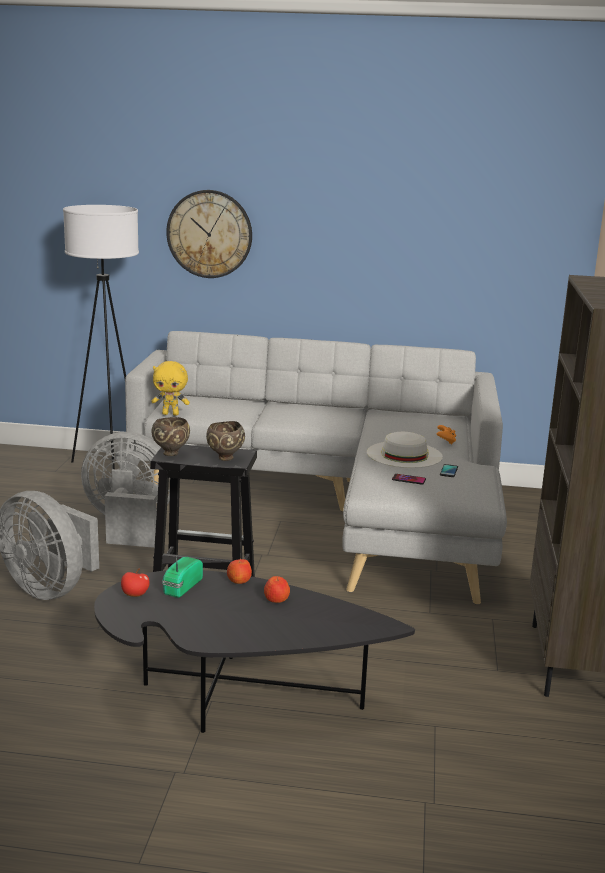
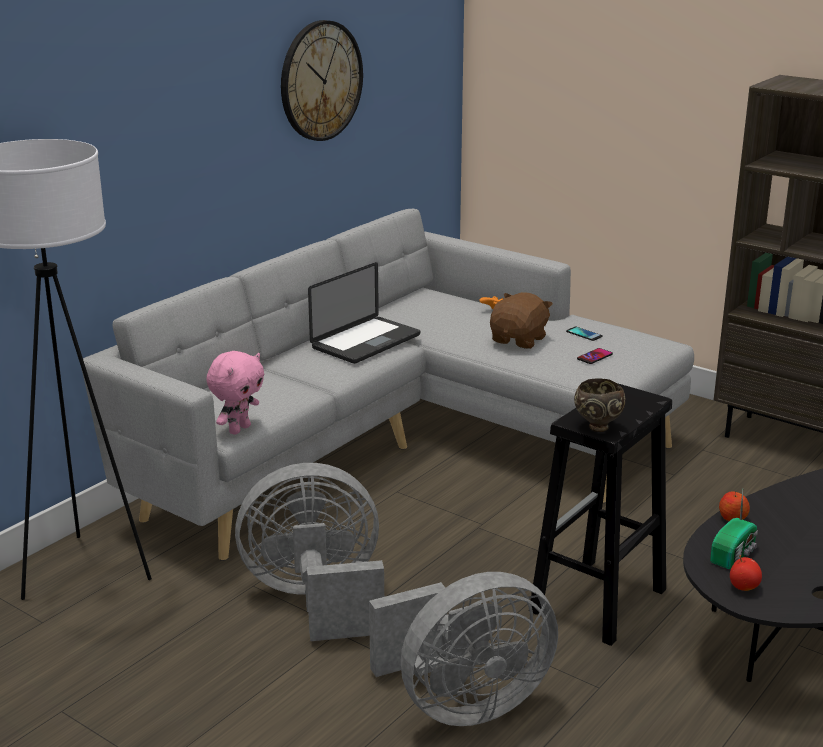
camera: 60 degrees left, 5 degrees up
grey fan [81,432,170,548] -> grey fan turned 45 degrees clockwise [235,463,384,641]
yellow plush toy [151,361,190,415] -> pink plush toy [206,351,264,435]
radio [162,557,203,598] -> radio turned 105 degrees counterclockwise [710,489,758,569]
wall clock [166,190,252,278] -> wall clock moved to [281,20,363,141]
brown bowl [206,421,245,461] -> none
apple [264,576,290,603] -> none
white hat [367,432,443,468] -> brown plush toy [490,292,553,349]
none -> laptop [308,262,420,364]

